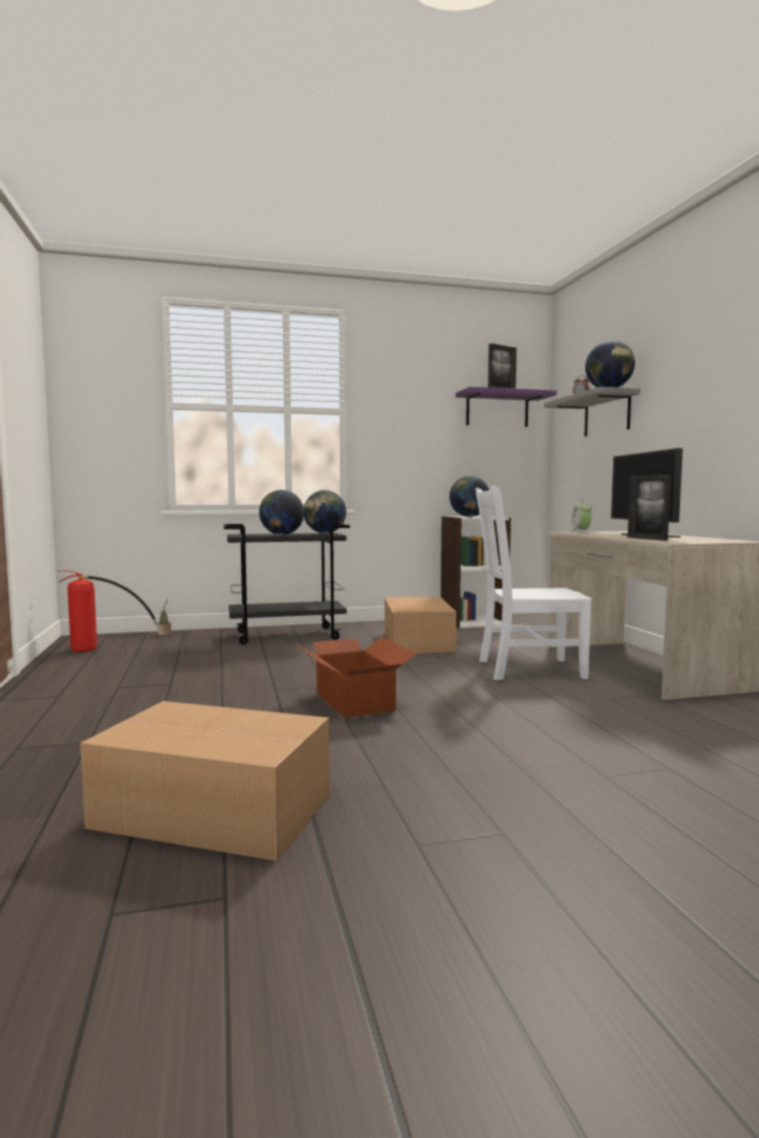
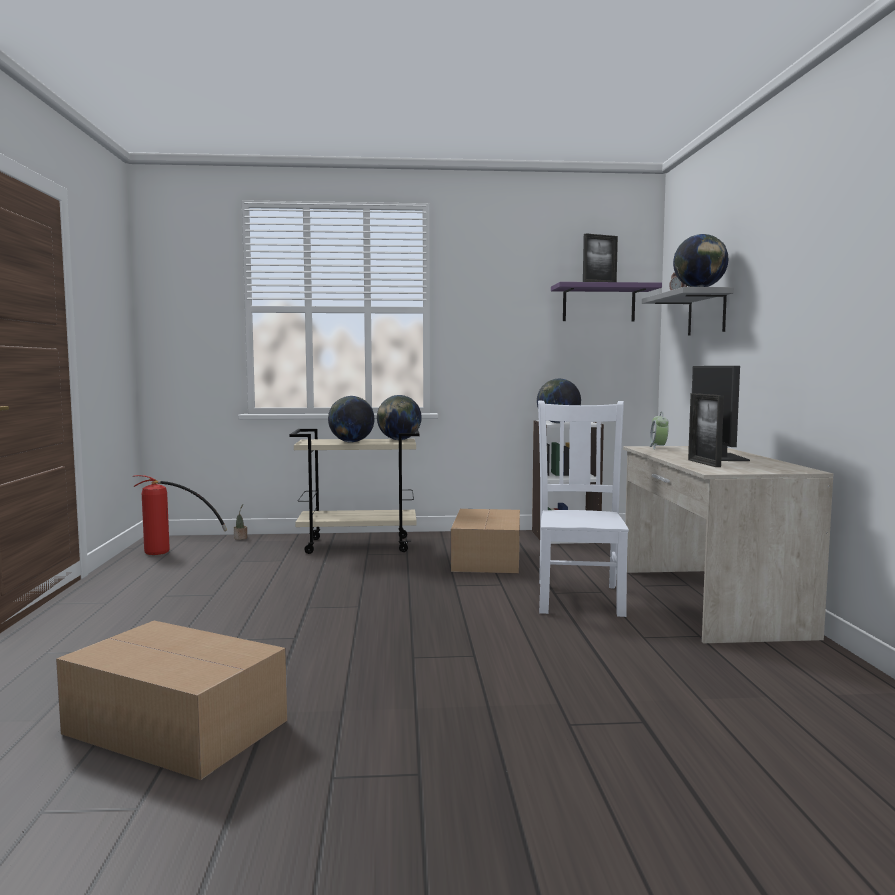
camera: 10 degrees right, 0 degrees up
black cart [223,524,350,645] -> beige cart [290,429,419,554]
cardboard box [296,637,417,718] -> none
white chair [475,486,592,680] -> white chair turned 90 degrees clockwise [538,401,629,617]

